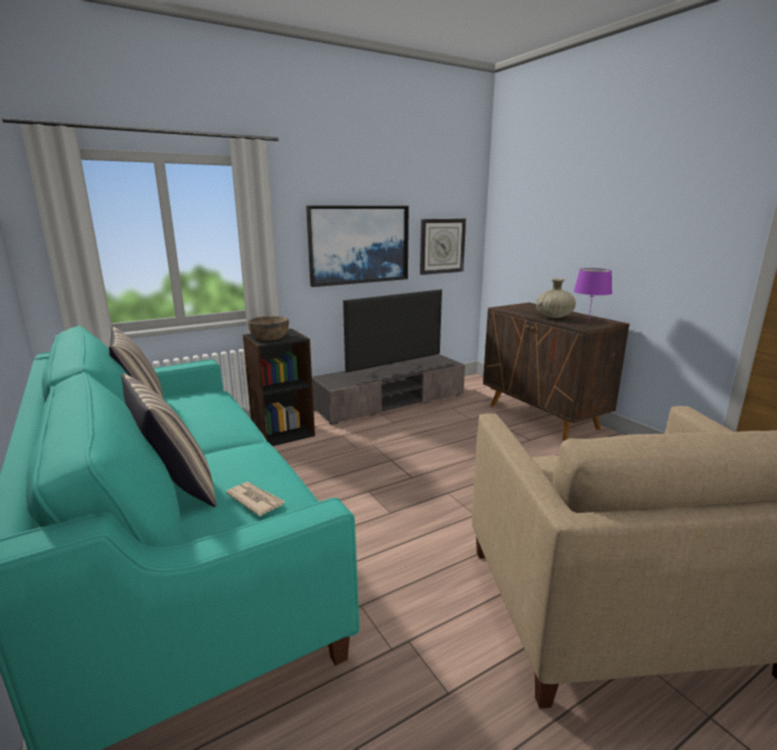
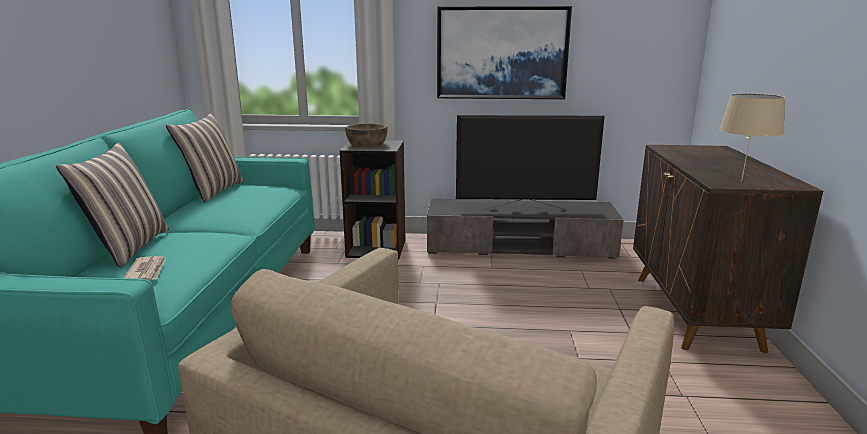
camera: 35 degrees right, 0 degrees up
wall clock [420,219,466,275] -> none
beige vase [536,278,576,318] -> none
purple table lamp [574,268,612,324] -> beige table lamp [719,94,785,181]

